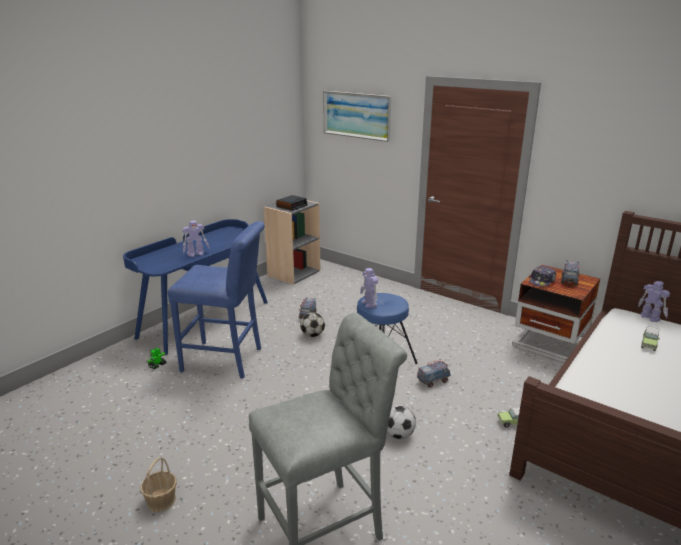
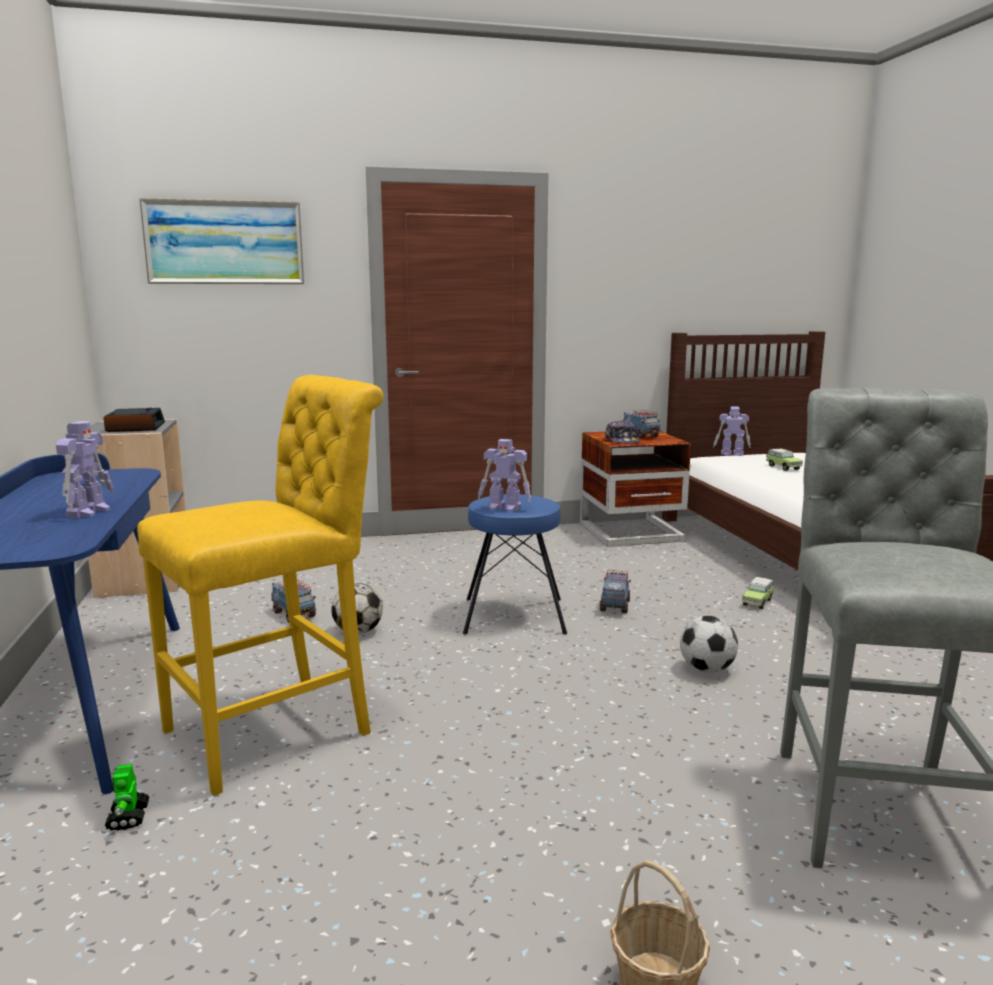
camera: 50 degrees left, 10 degrees down
blue stool [168,221,265,379] -> yellow stool [137,375,383,796]

